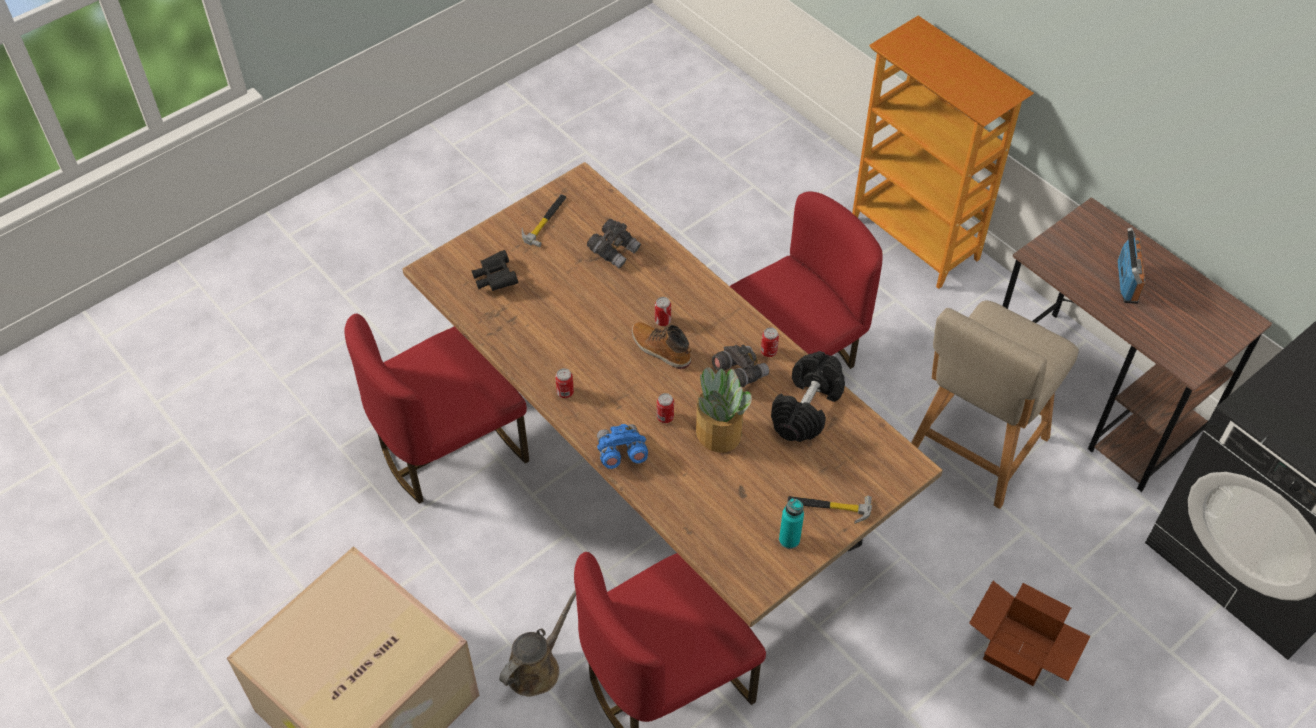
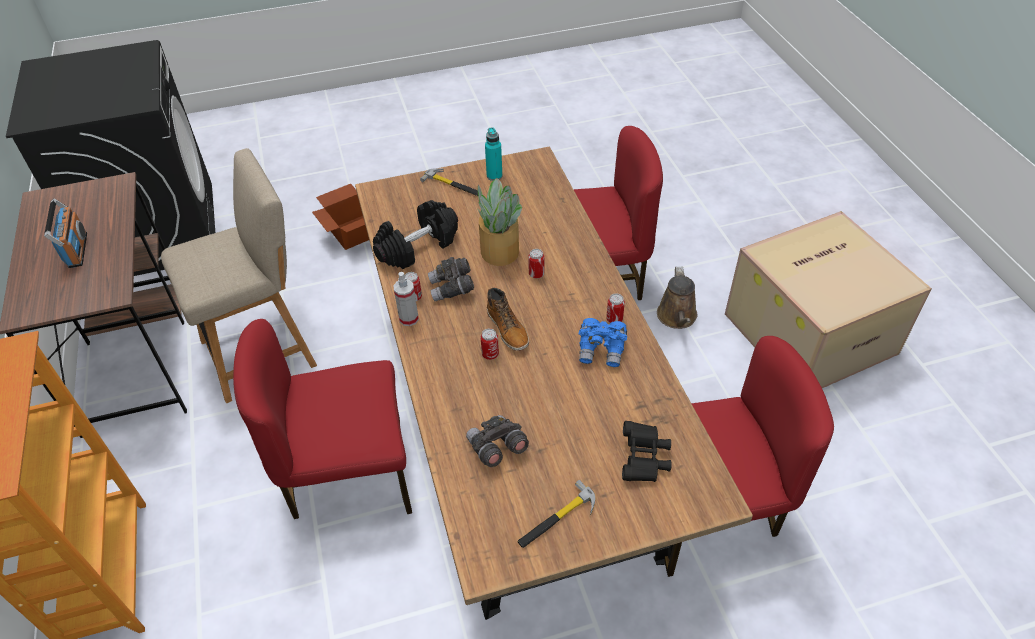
camera: 155 degrees left, 5 degrees down
brown watering can [499,590,576,697] -> brown watering can turned 60 degrees counterclockwise [657,266,697,329]
blue binoculars [597,424,648,469] -> blue binoculars moved to [579,318,627,367]
radio [1117,227,1145,304] -> radio turned 135 degrees clockwise [44,199,87,268]
none -> spray bottle [393,272,419,326]

